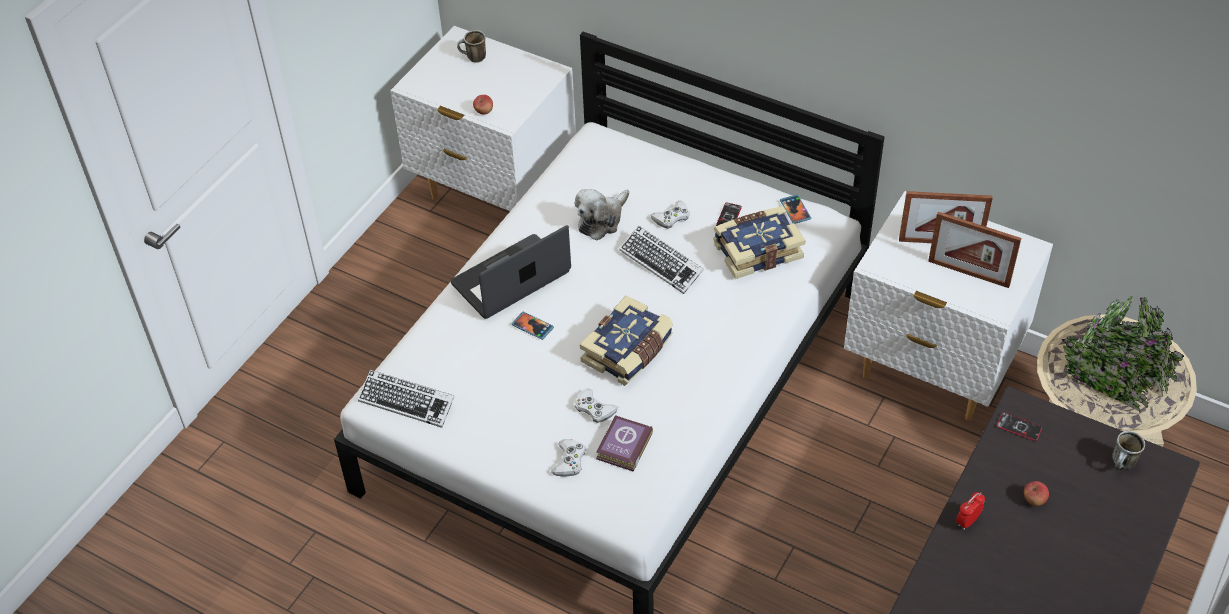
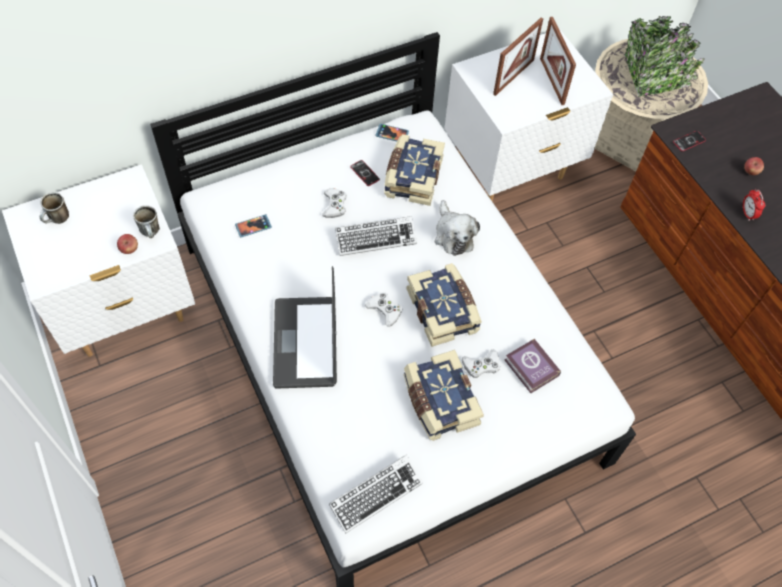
camera: 60 degrees left, 10 degrees up
phone [511,312,554,340] -> phone moved to [235,214,272,237]
white game controller [551,439,586,477] -> white game controller moved to [365,292,402,327]
plush toy [575,189,629,241] -> plush toy moved to [434,200,480,256]
picture frame [928,212,1022,288] -> picture frame turned 105 degrees clockwise [540,17,576,105]
mug [1112,431,1145,469] -> mug moved to [133,205,160,238]
none -> book [403,350,484,441]

